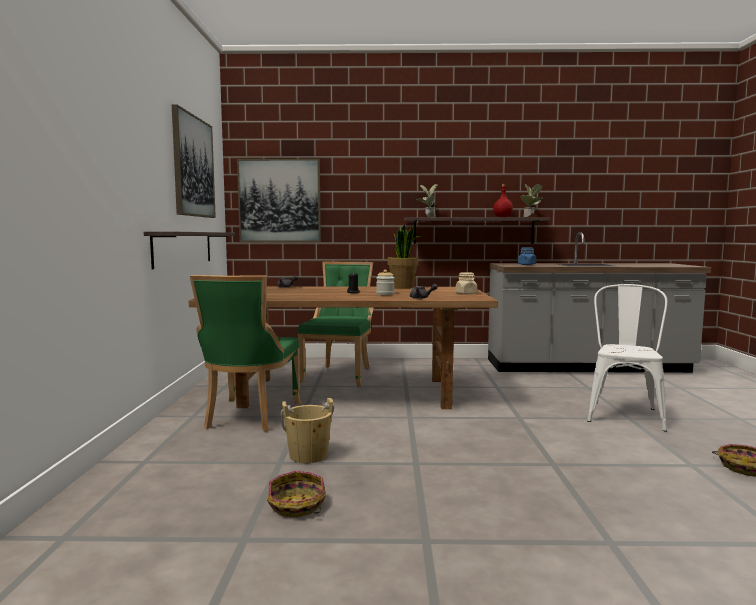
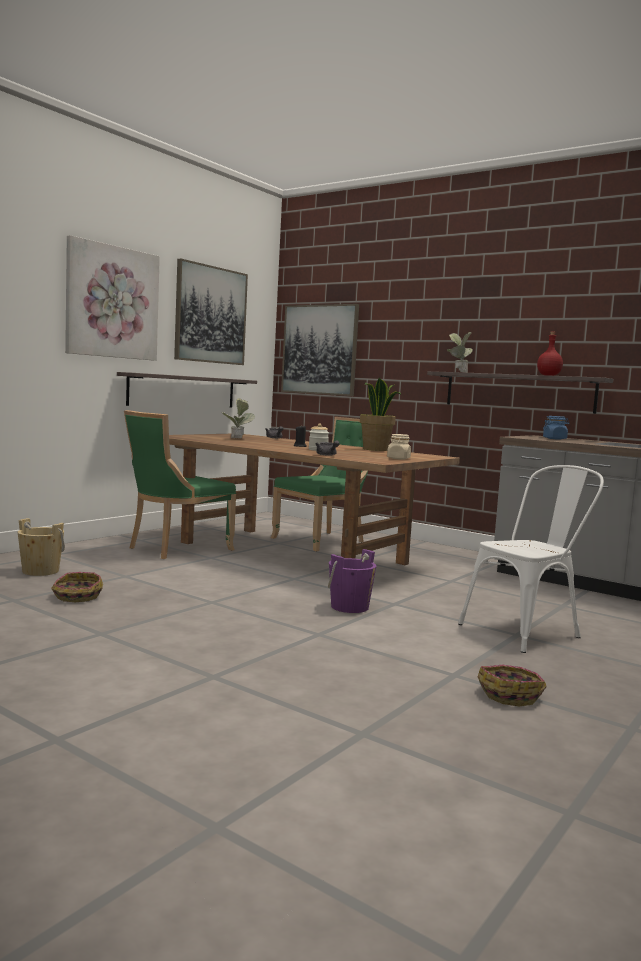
camera: 35 degrees right, 0 degrees up
beige bucket [281,398,334,463] -> beige bucket moved to [18,518,65,576]
potted plant [521,184,543,217] -> potted plant moved to [222,398,255,438]
none -> picture [65,235,160,361]
none -> purple bucket [328,549,376,613]

